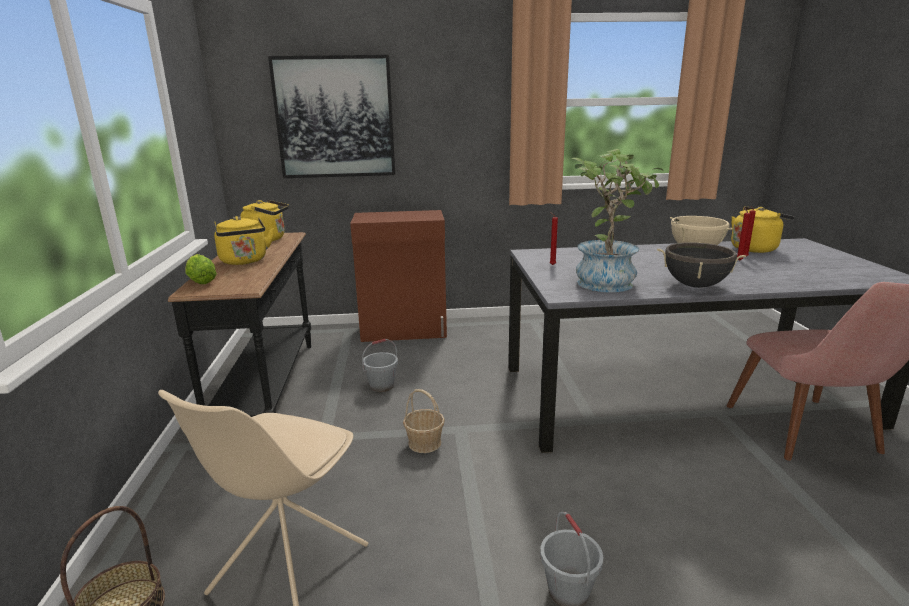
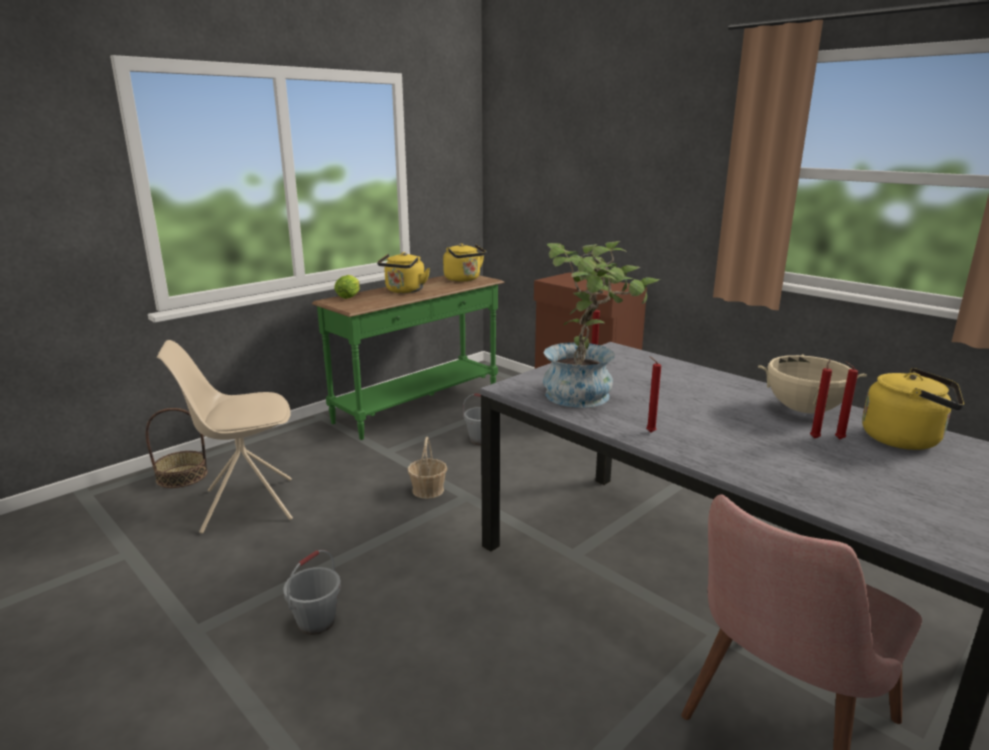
camera: 50 degrees right, 0 degrees up
black console table [168,232,311,417] -> green console table [312,275,505,440]
picture [268,55,395,178] -> none
black cooking pot [657,242,746,288] -> red candle [646,356,661,432]

